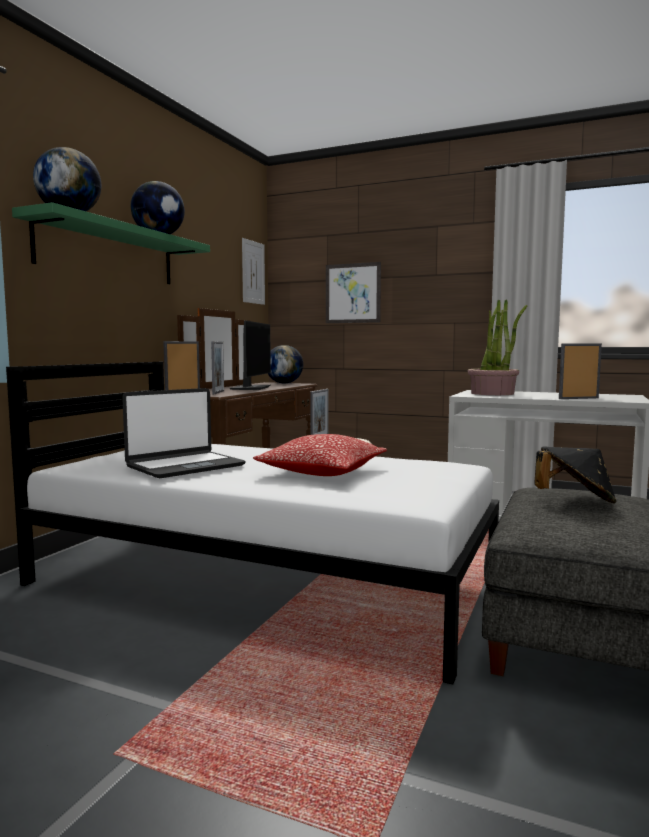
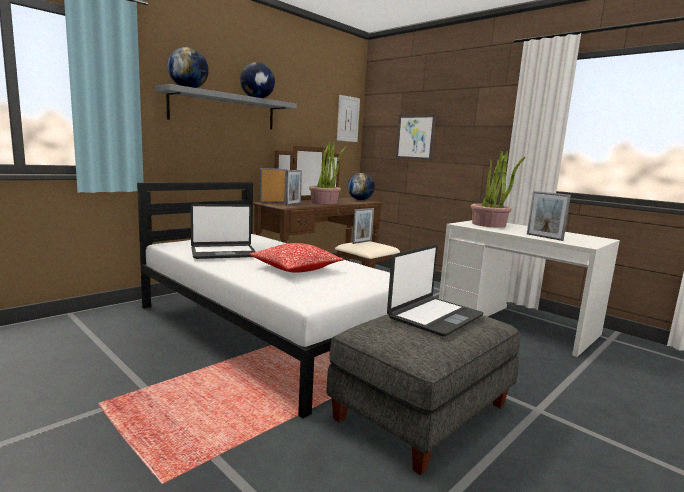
camera: 20 degrees right, 5 degrees up
green shelf [12,202,210,284] -> grey shelf [155,84,297,130]
monitor [230,320,271,390] -> potted plant [309,142,346,204]
black hat [534,446,616,504] -> laptop [387,244,483,336]
picture frame [559,343,602,399] -> picture frame turned 135 degrees counterclockwise [527,191,571,241]

